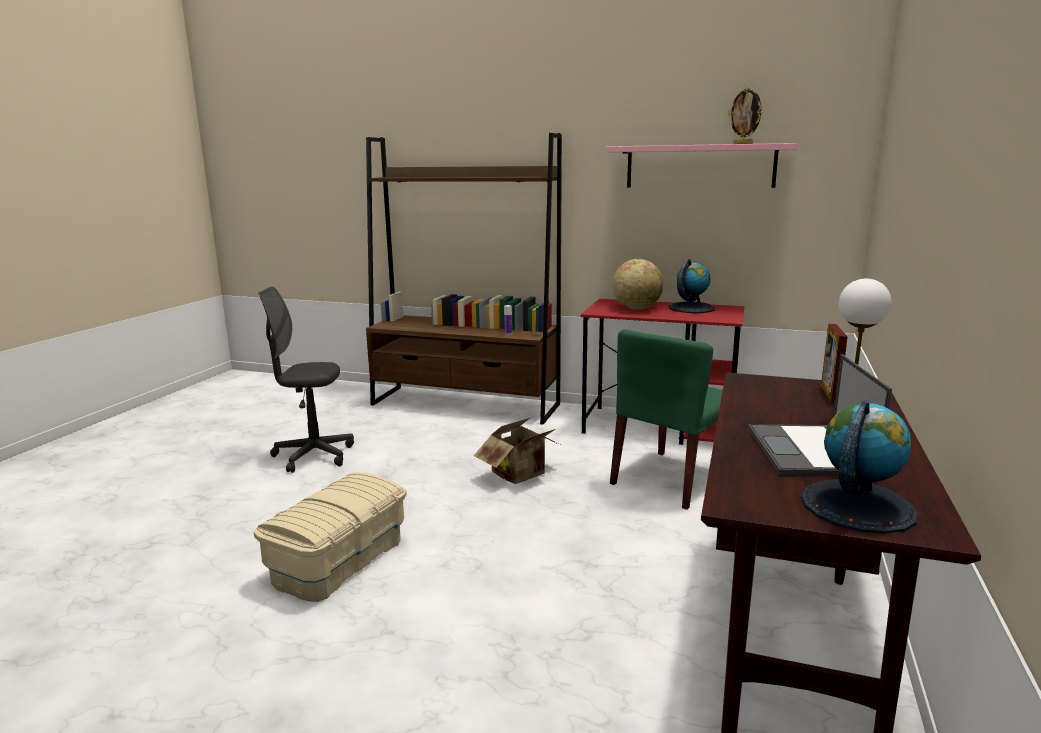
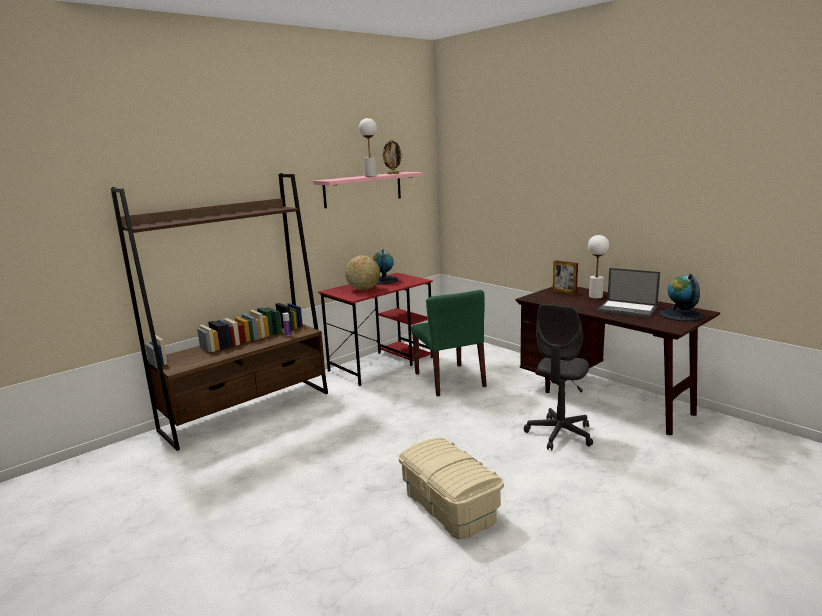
camera: 60 degrees left, 0 degrees up
grey office chair [258,286,354,473] -> grey office chair moved to [524,304,593,451]
cardboard box [474,418,562,484] -> none
none -> white table lamp [359,118,377,177]

